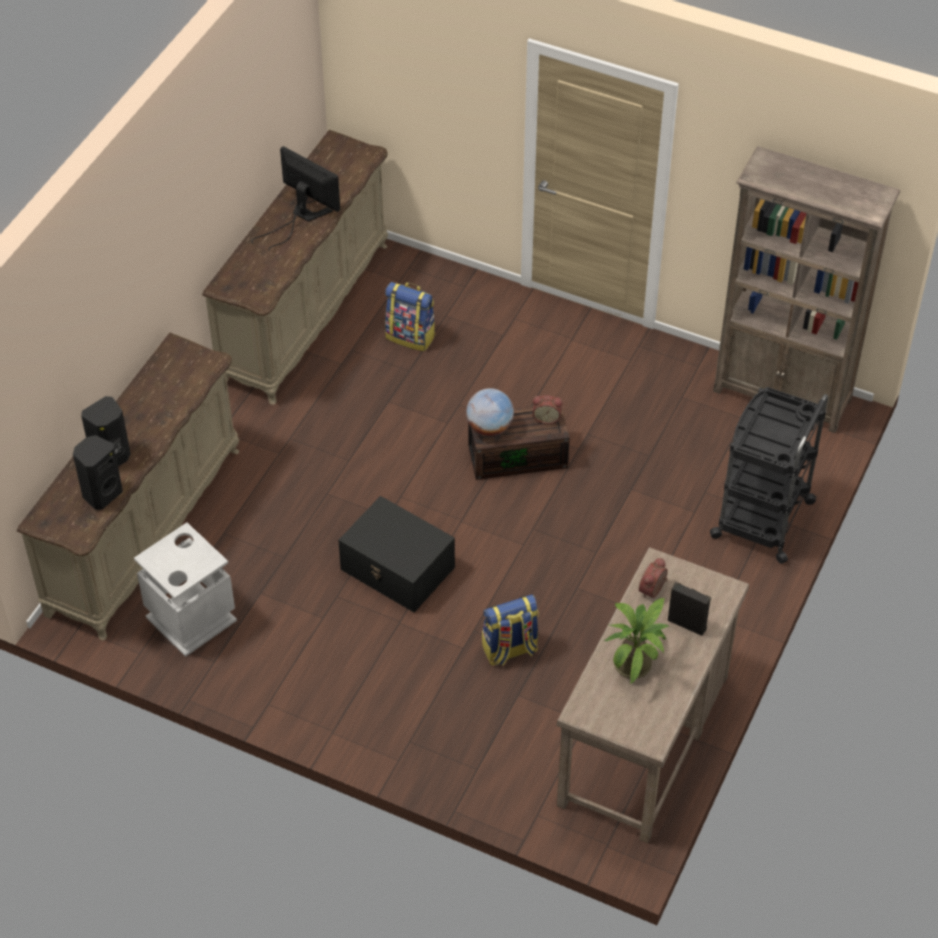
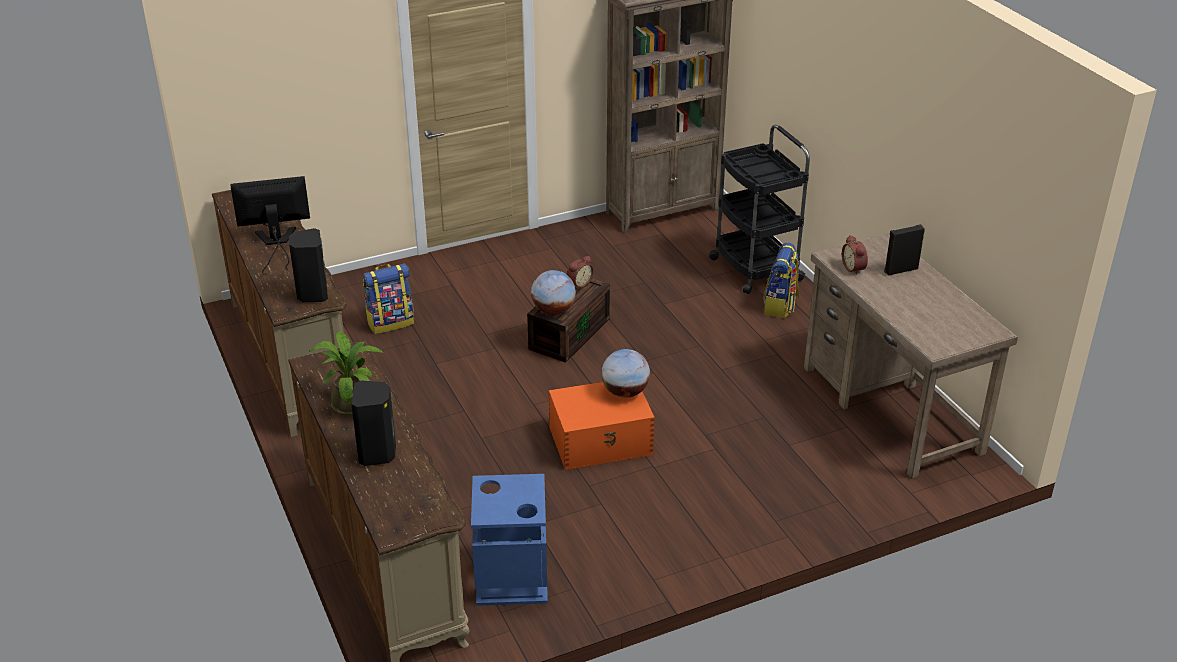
camera: 50 degrees left, 15 degrees down
black speaker [73,435,123,510] -> black speaker moved to [289,228,328,302]
grey trash can [134,523,237,657] -> blue trash can [471,474,548,606]
black storage box [338,496,455,613] -> orange storage box [549,382,655,470]
backpack [482,594,539,666] -> backpack moved to [763,242,799,318]
potted plant [604,598,670,684] -> potted plant moved to [309,331,384,416]
none -> globe [602,349,650,398]

